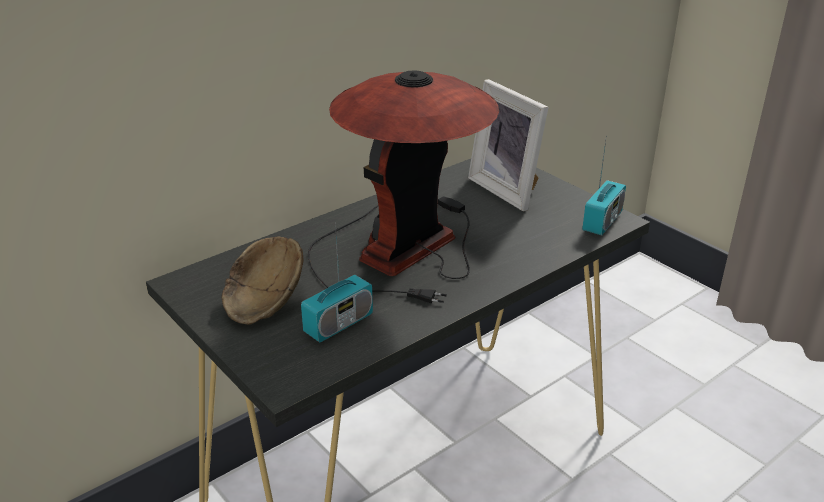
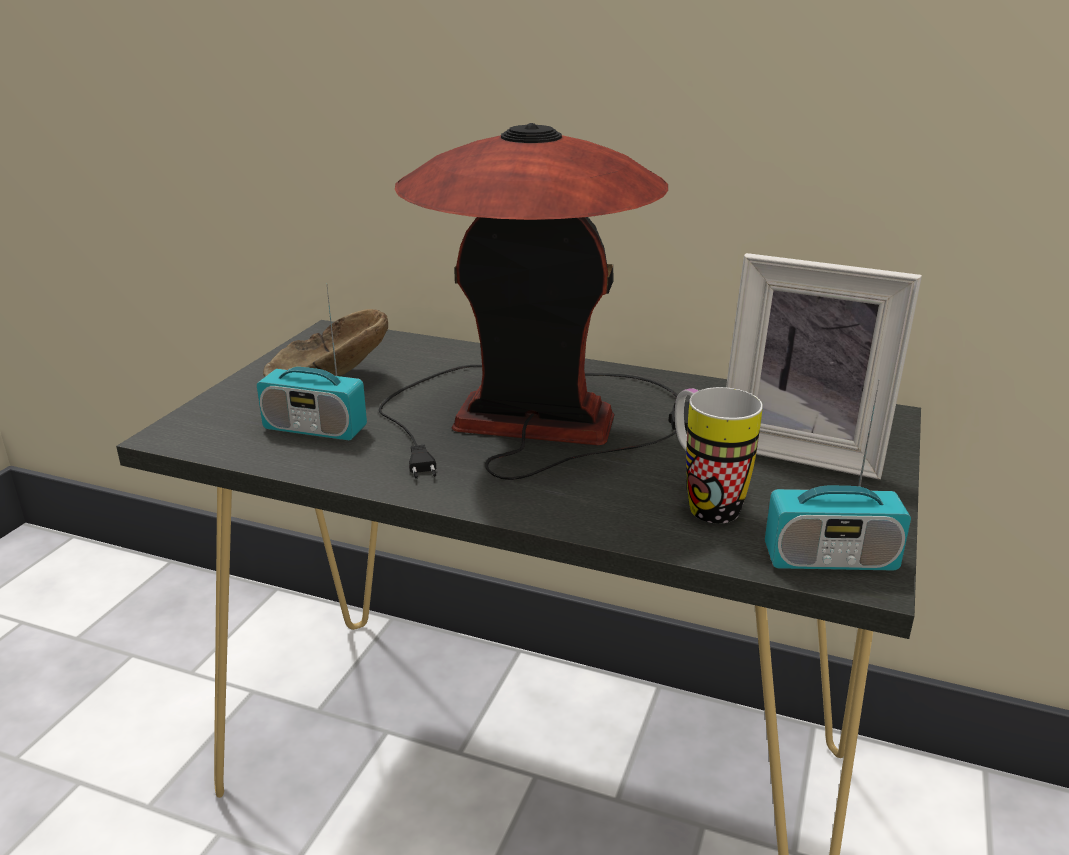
camera: 60 degrees right, 5 degrees down
picture frame [468,79,549,211] -> picture frame turned 90 degrees counterclockwise [726,253,922,480]
none -> mug [675,387,763,523]

